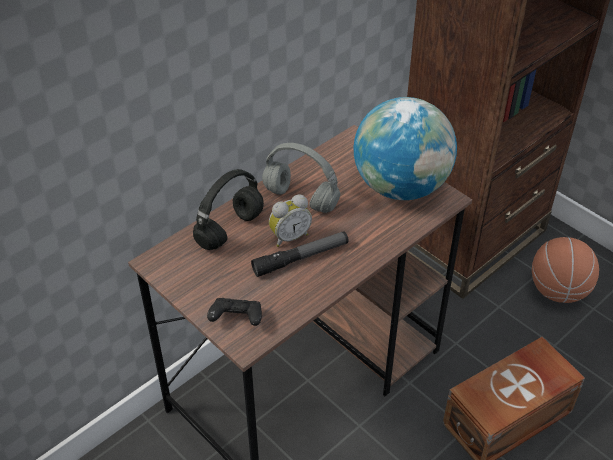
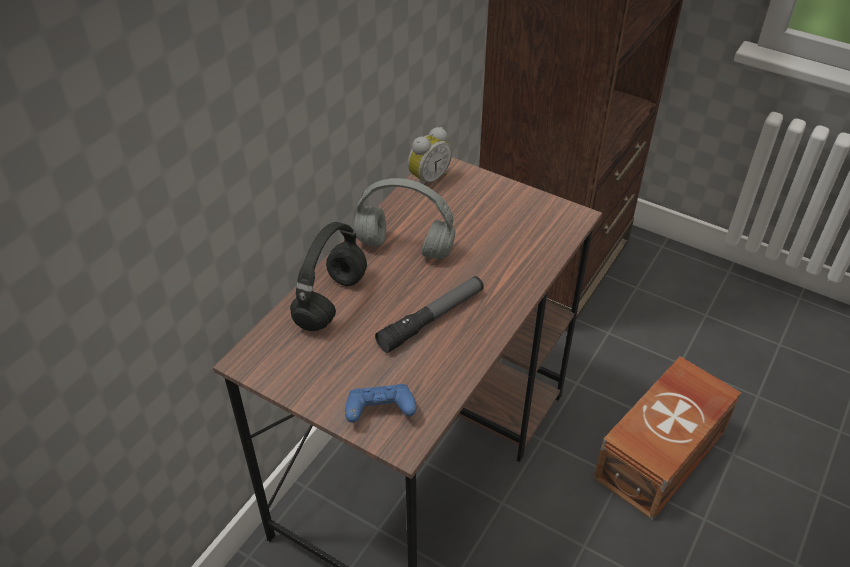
camera: 15 degrees left, 0 degrees up
black game controller [207,298,262,326] -> blue game controller [345,384,417,423]
alarm clock [269,195,312,247] -> alarm clock moved to [408,127,452,184]
globe [354,97,457,200] -> none
basketball [532,237,599,303] -> none

